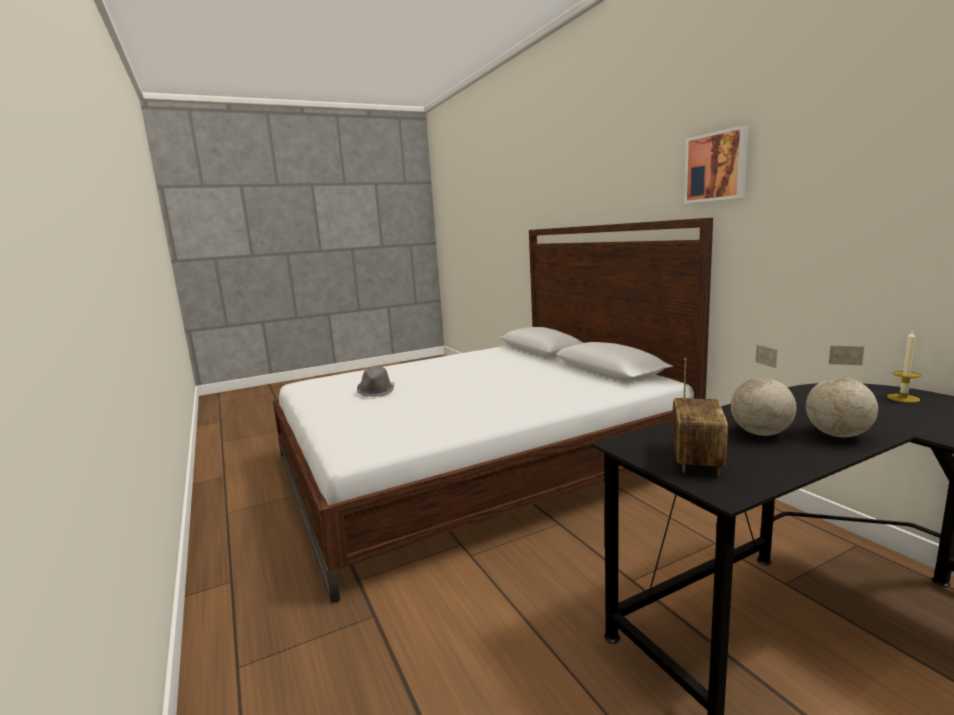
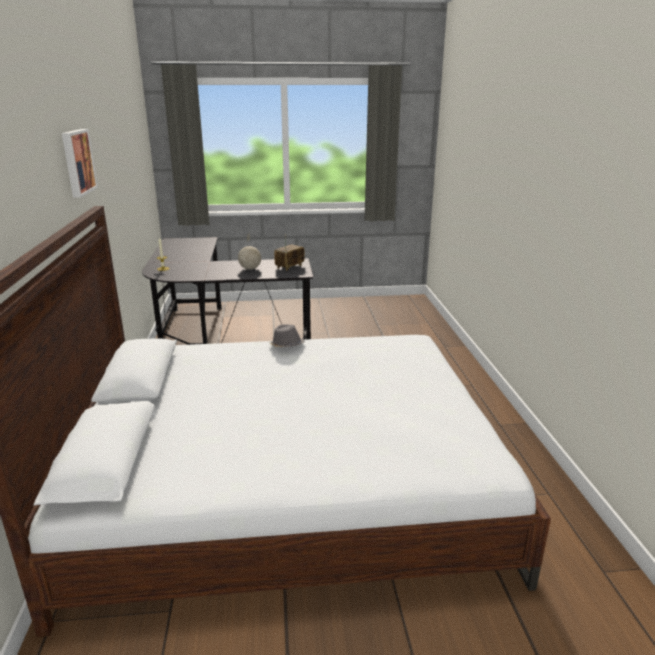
camera: 160 degrees left, 10 degrees up
grey hat [357,367,395,397] -> grey hat moved to [269,324,305,347]
globe [806,346,878,437] -> none

